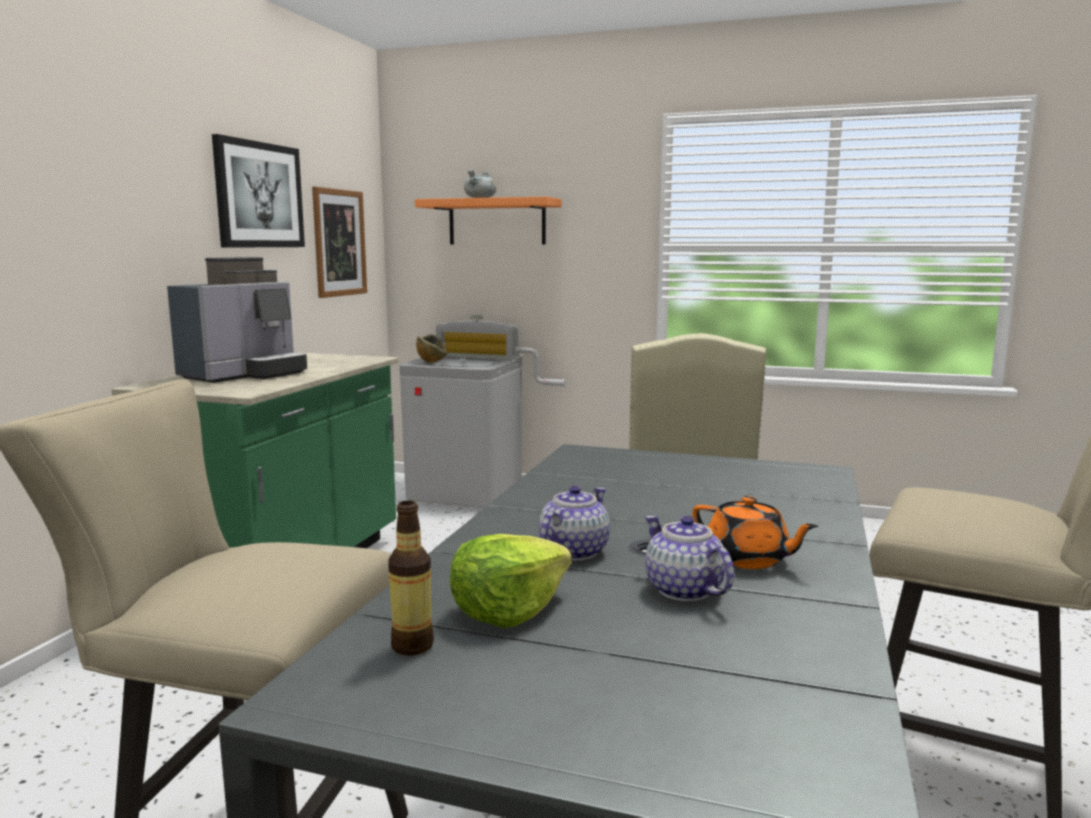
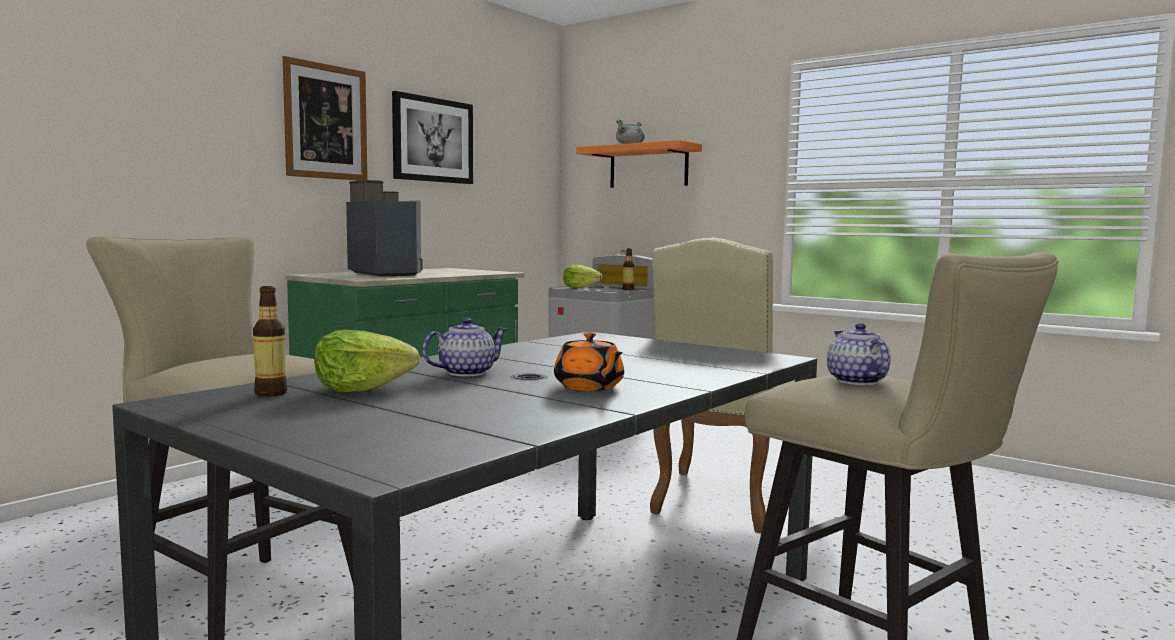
camera: 20 degrees right, 5 degrees down
coffee machine [167,257,307,383] -> coffee machine turned 90 degrees counterclockwise [346,180,423,277]
picture [312,187,367,298] -> picture moved to [283,56,368,181]
bowl [416,334,448,363] -> lettuce [563,265,603,288]
teapot [645,516,734,601] -> teapot moved to [827,323,891,385]
none -> bottle [623,248,635,290]

